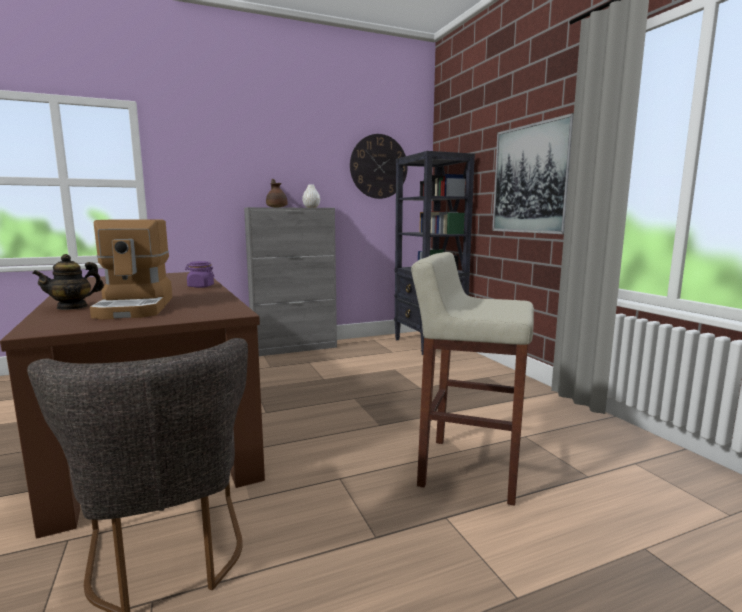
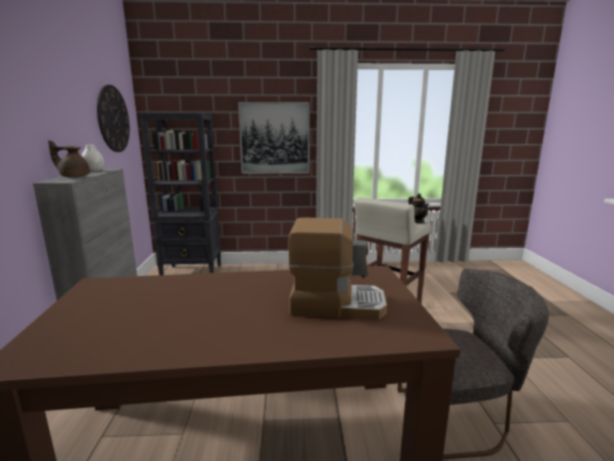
camera: 70 degrees left, 5 degrees up
teapot [32,254,104,310] -> teapot moved to [408,193,429,223]
purple jar [185,261,214,288] -> none

